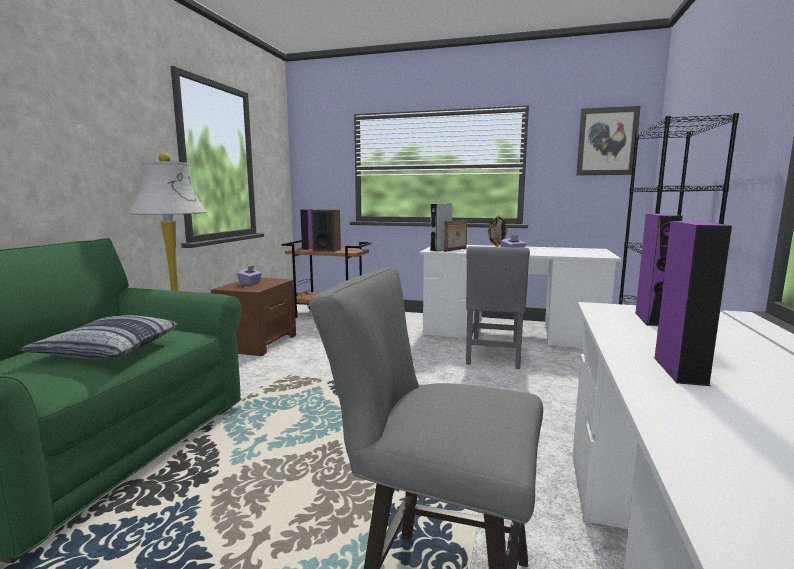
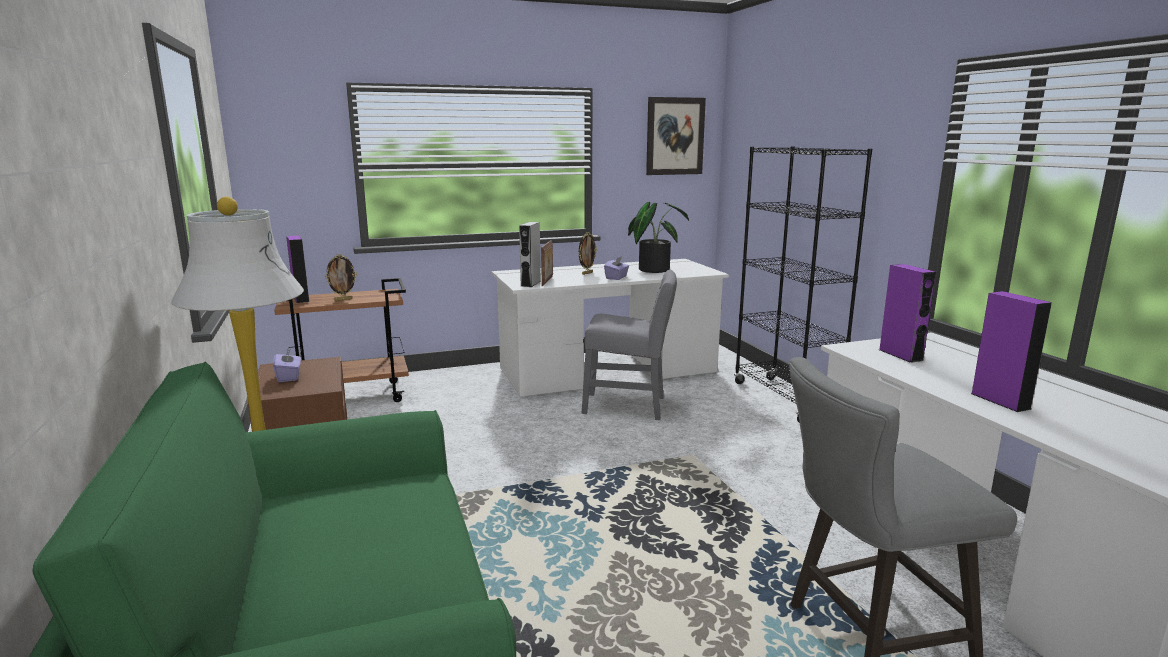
camera: 35 degrees left, 5 degrees up
pillow [20,315,178,360] -> none
speaker [311,210,341,252] -> picture frame [325,254,357,301]
grey chair [466,246,530,369] -> grey chair turned 60 degrees counterclockwise [582,270,677,420]
none -> potted plant [628,201,689,273]

